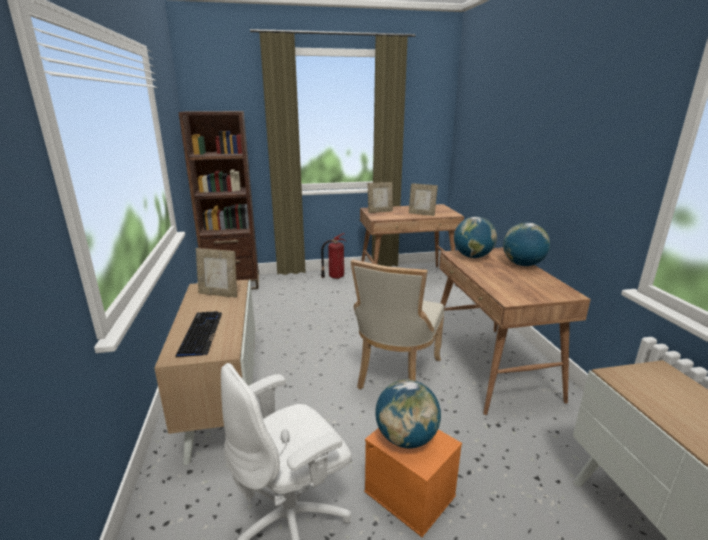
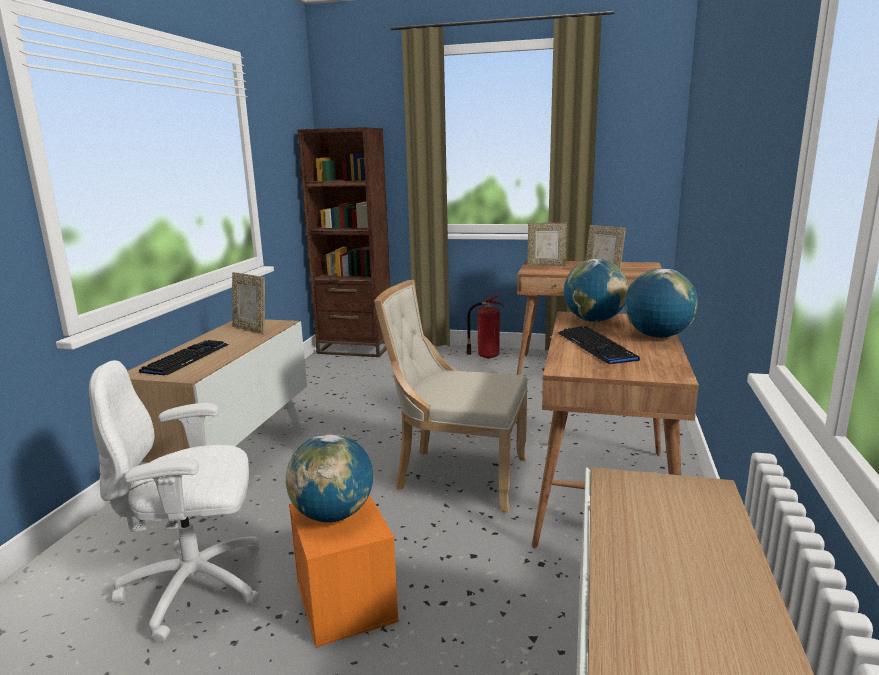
camera: 25 degrees right, 5 degrees down
beige chair [351,259,444,390] -> beige chair turned 60 degrees clockwise [374,280,528,513]
none -> keyboard [558,326,640,364]

